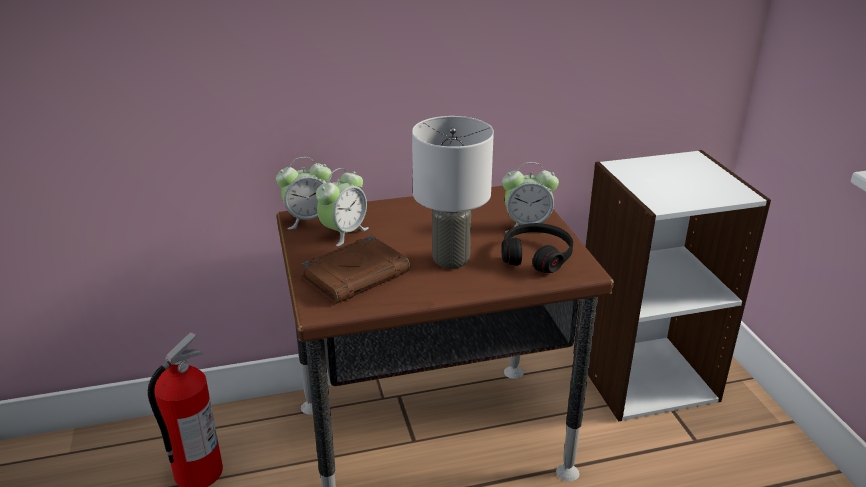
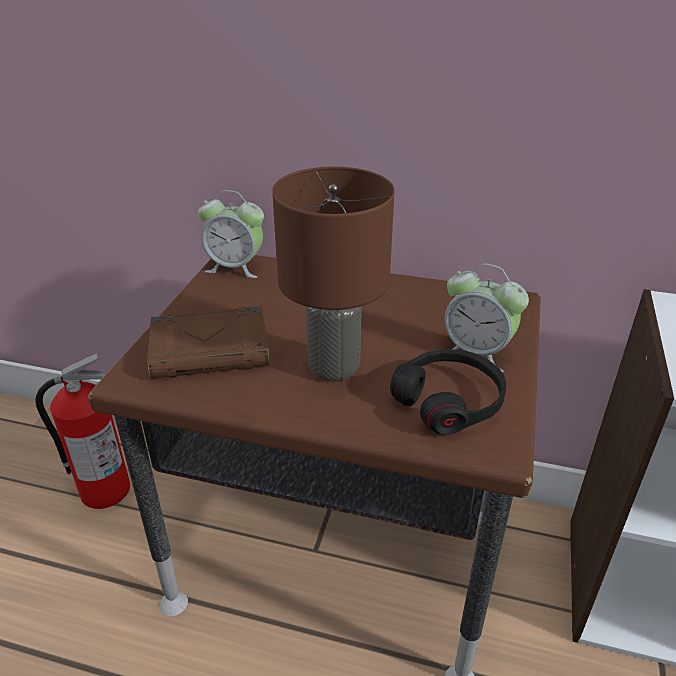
camera: 30 degrees right, 5 degrees up
alarm clock [316,168,369,246] -> none
white table lamp [412,116,494,269] -> brown table lamp [272,166,395,382]

